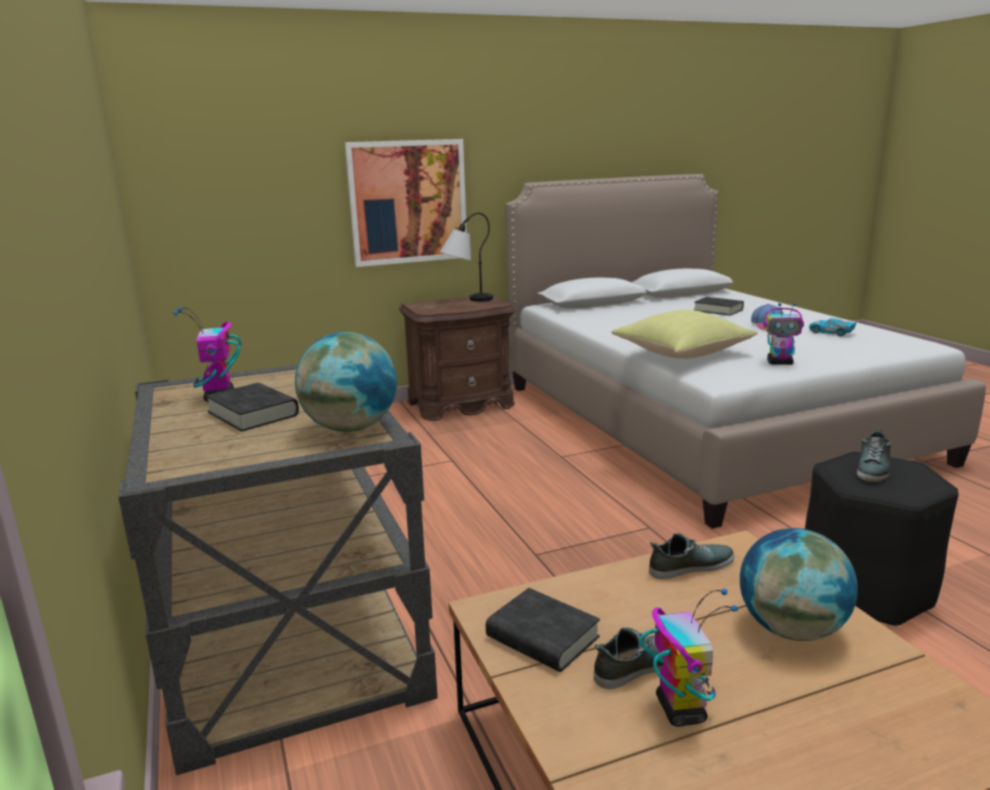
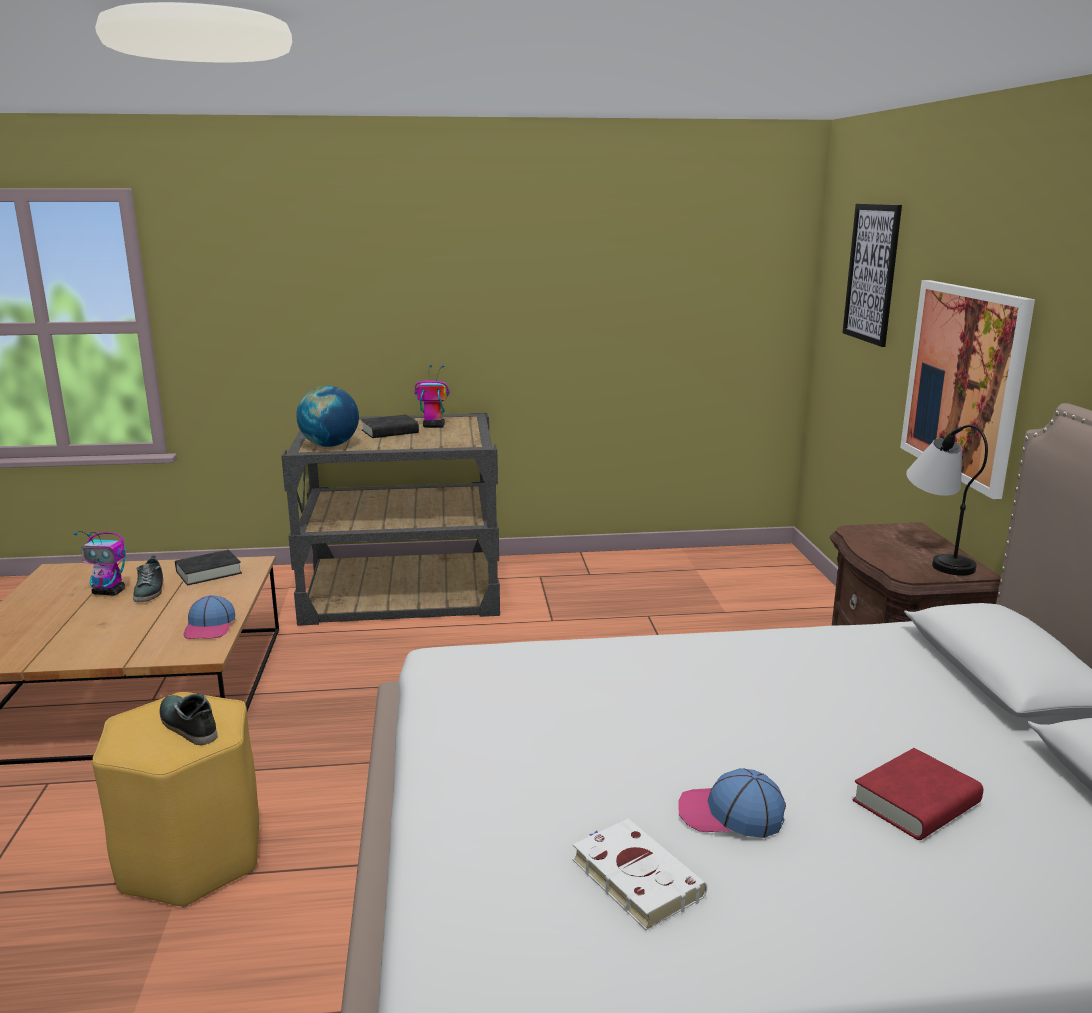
camera: 105 degrees right, 0 degrees up
yellow pillow [611,310,758,359] -> none
shoe [649,533,734,579] -> cap [183,595,235,639]
black book [694,297,744,316] -> red book [852,748,983,840]
globe [740,528,858,641] -> none
toy robot [764,303,804,365] -> none
black stool [805,452,959,627] -> yellow stool [92,692,259,908]
toy car [809,318,858,336] -> white book [572,819,707,930]
none -> picture [843,204,902,347]

